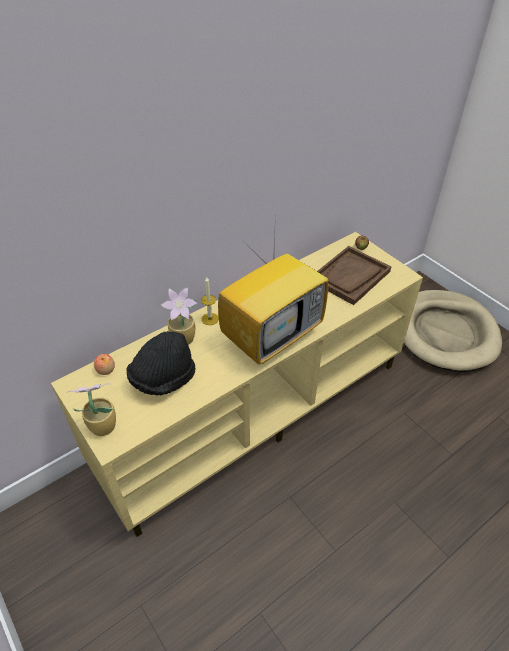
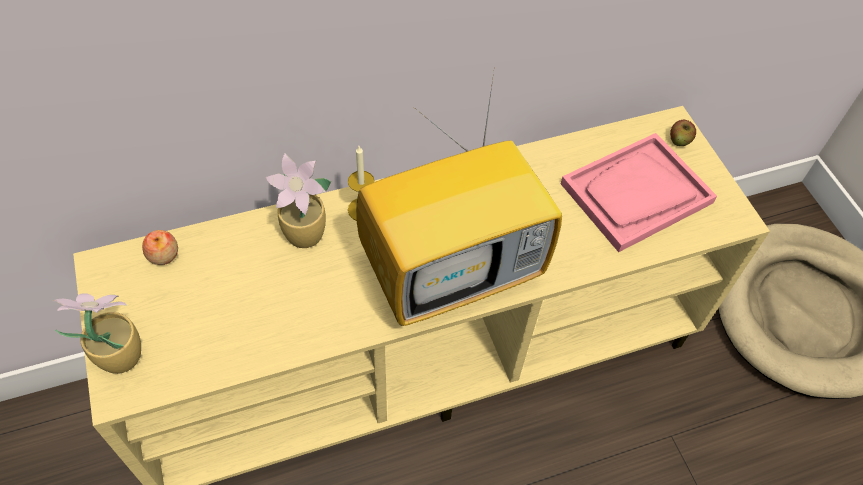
camera: 15 degrees right, 10 degrees up
black hat [126,331,196,395] -> none
brown tray [317,246,391,305] -> pink tray [561,133,717,252]

